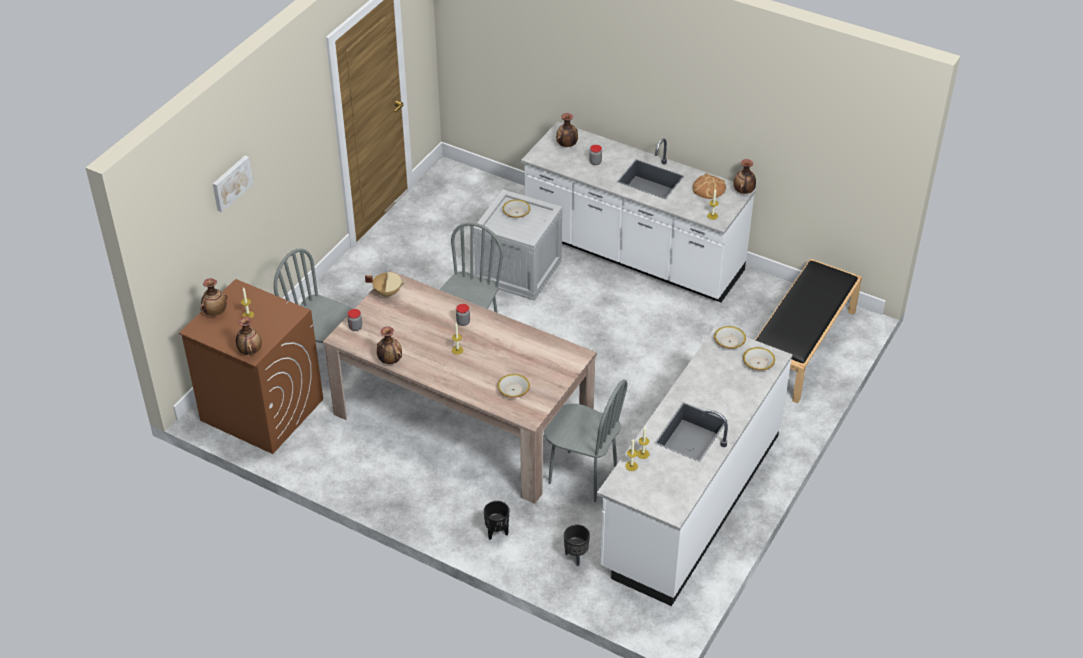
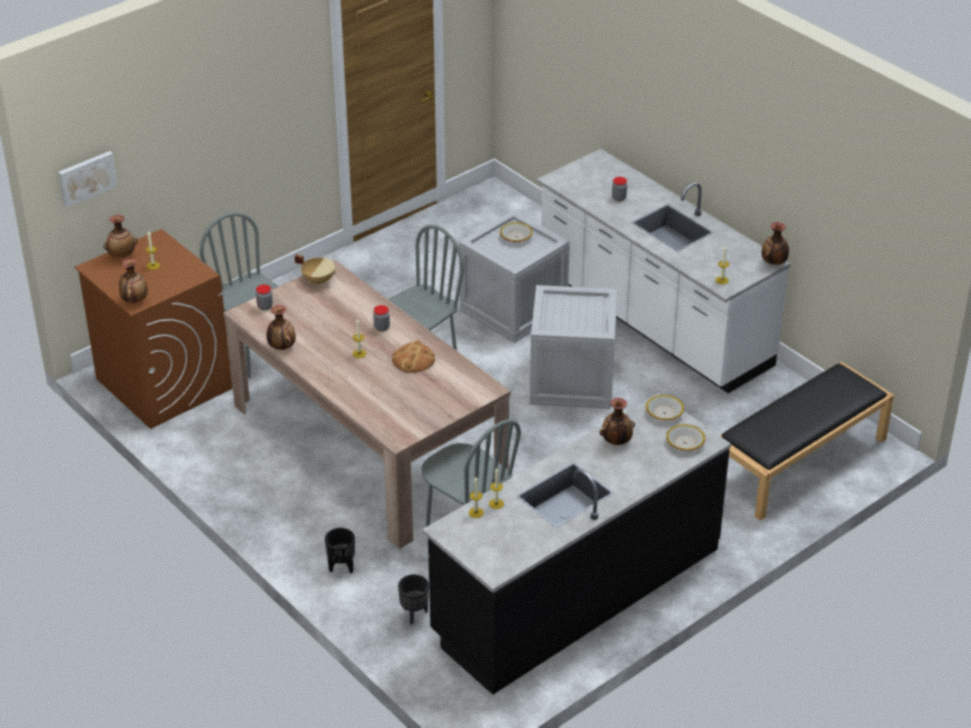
camera: 20 degrees right, 5 degrees down
picture [213,156,253,212] -> picture moved to [58,151,118,207]
bowl [497,374,530,398] -> none
vase [556,113,578,147] -> vase moved to [599,398,635,445]
white counter [597,326,793,606] -> black counter [422,393,731,695]
bread [693,173,726,199] -> bread moved to [392,340,435,373]
none -> crate [530,285,617,409]

